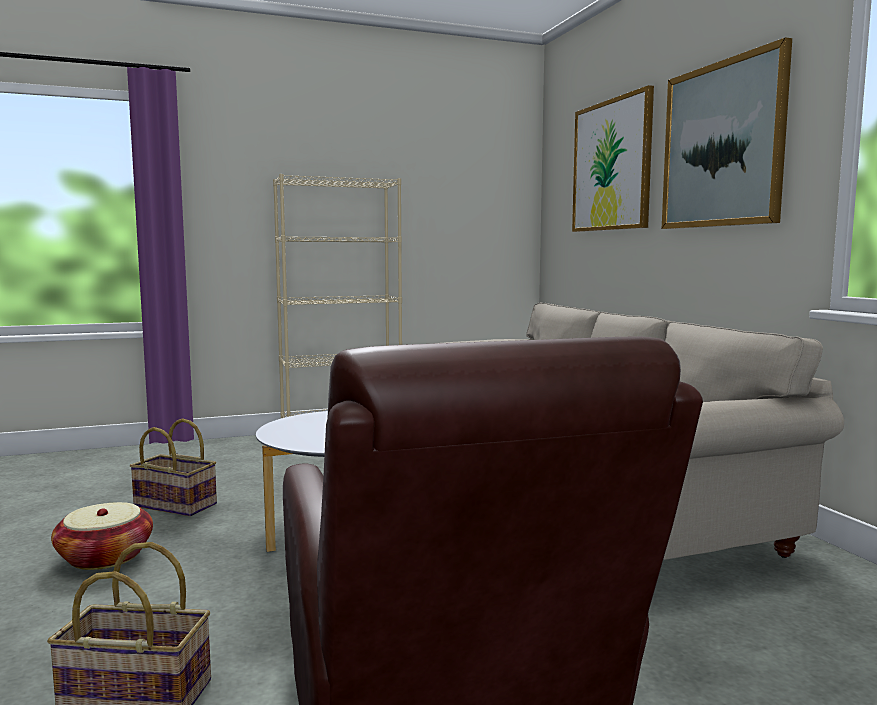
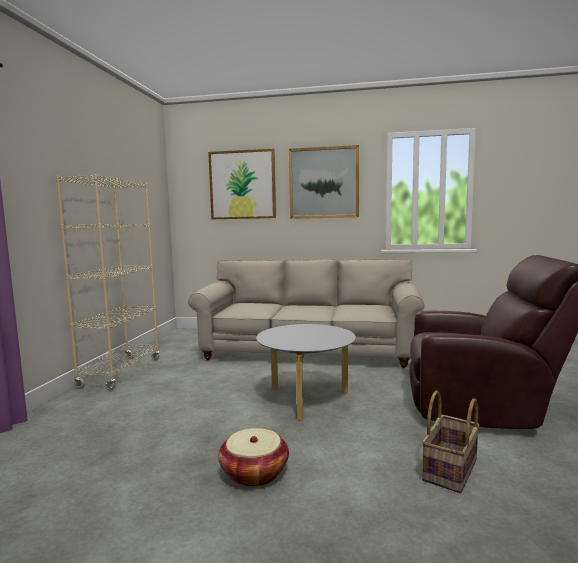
camera: 60 degrees left, 0 degrees up
basket [130,418,217,516] -> none

